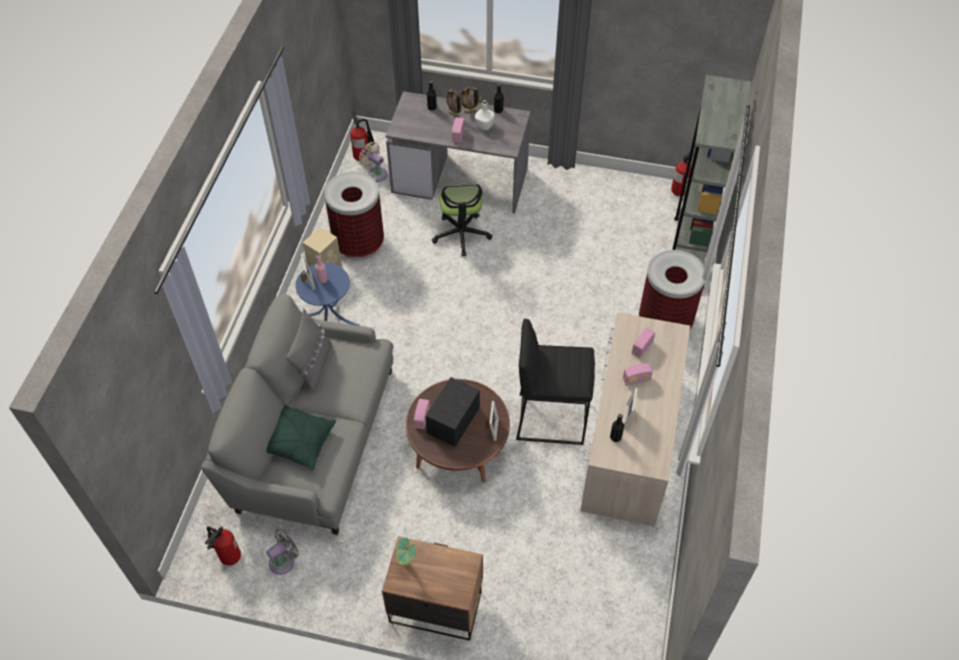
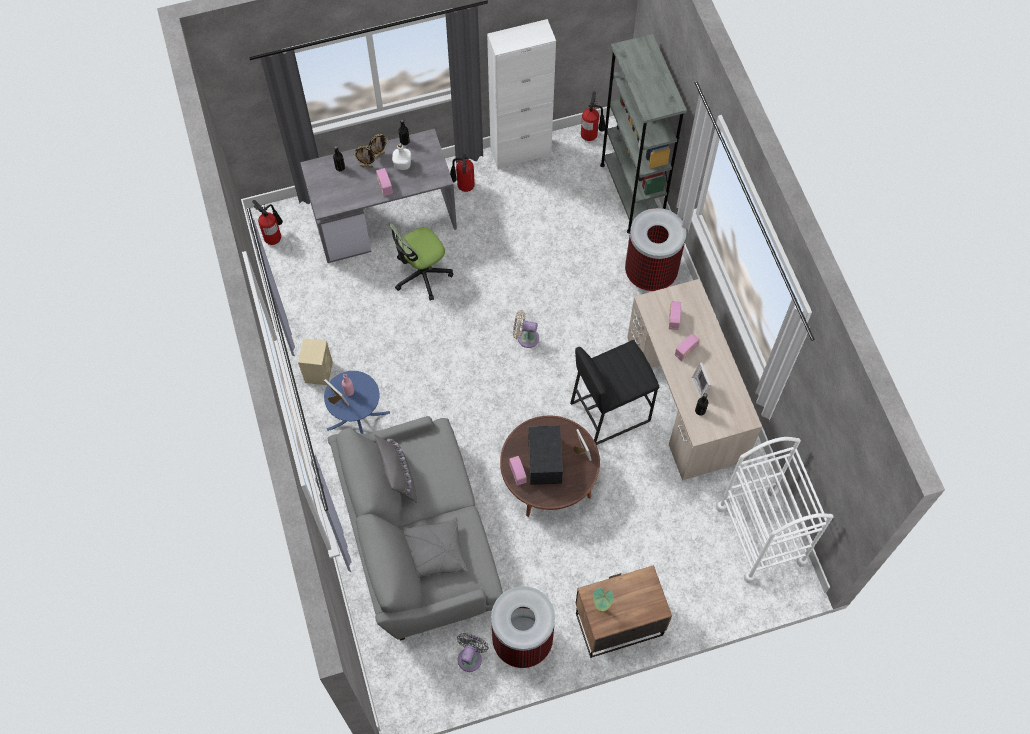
camera: 30 degrees left, 10 degrees up
fire extinguisher [205,526,241,566] -> fire extinguisher moved to [450,154,475,192]
green pillow [267,405,336,470] -> grey pillow [402,517,468,578]
trash can [324,172,384,260] -> trash can moved to [491,586,555,668]
beige fan [359,142,387,182] -> beige fan moved to [513,310,539,348]
office chair [432,184,492,257] -> office chair turned 90 degrees clockwise [389,224,453,301]
none -> white cabinet [487,19,556,169]
none -> white cart [716,437,833,583]

